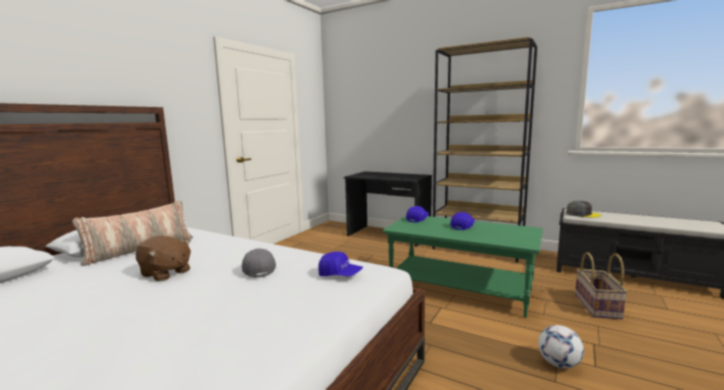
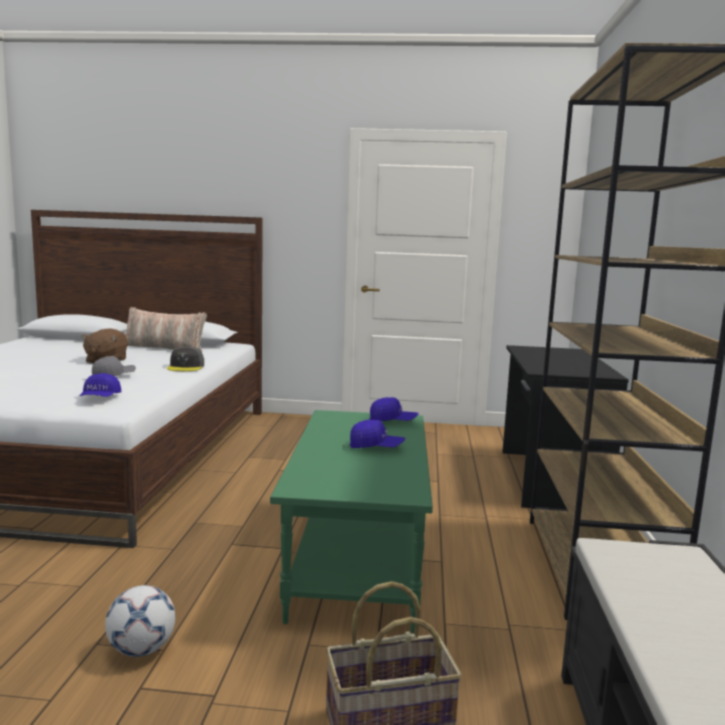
camera: 65 degrees right, 0 degrees up
grey cap [566,201,601,218] -> grey cap moved to [167,347,204,371]

